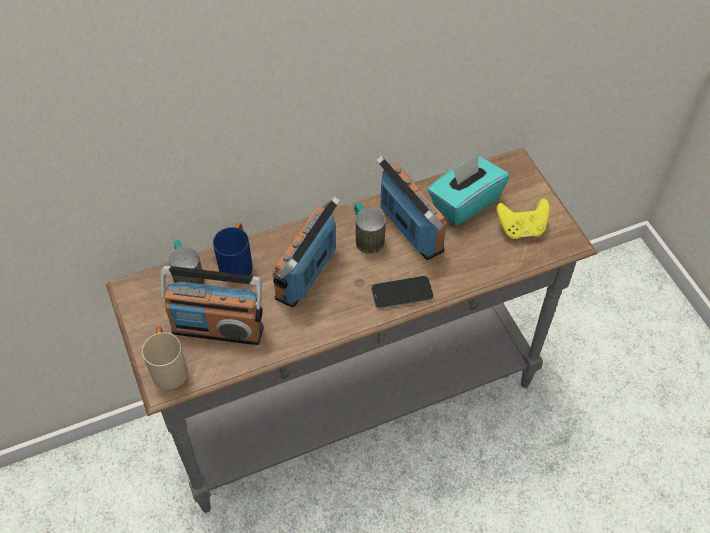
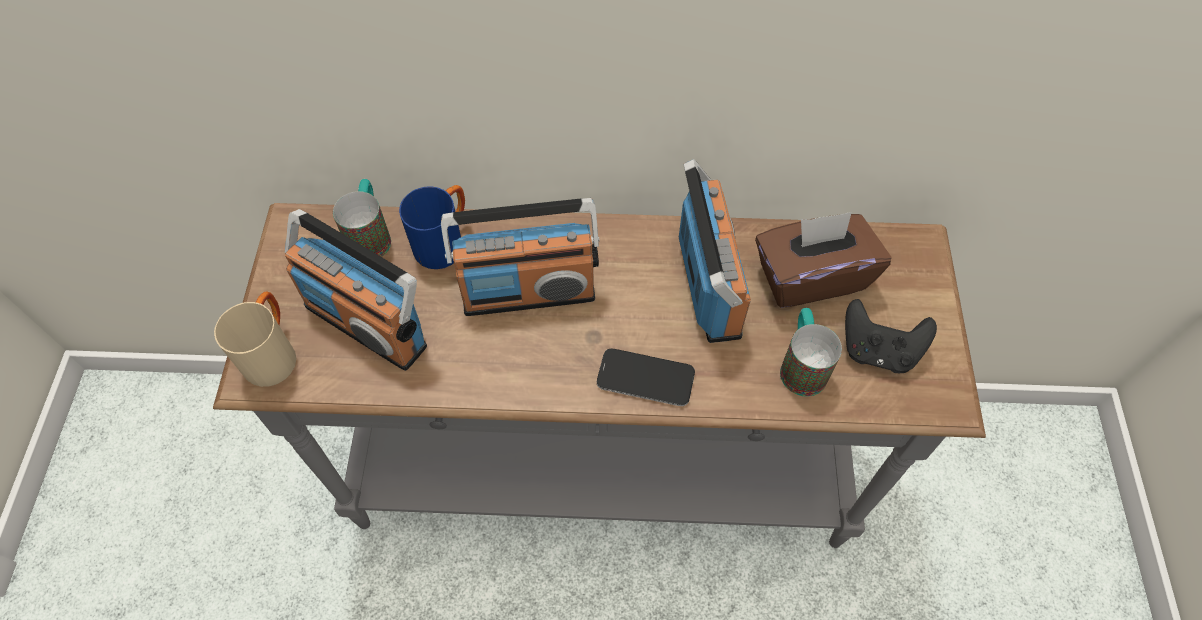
camera: 25 degrees right, 5 degrees up
radio [273,196,340,307] -> radio turned 150 degrees counterclockwise [441,198,600,316]
mug [354,202,386,254] -> mug moved to [780,308,842,396]
turquoise tissue box [428,155,509,226] -> brown tissue box [755,212,892,308]
yellow game controller [496,198,550,239] -> black game controller [845,299,937,373]

